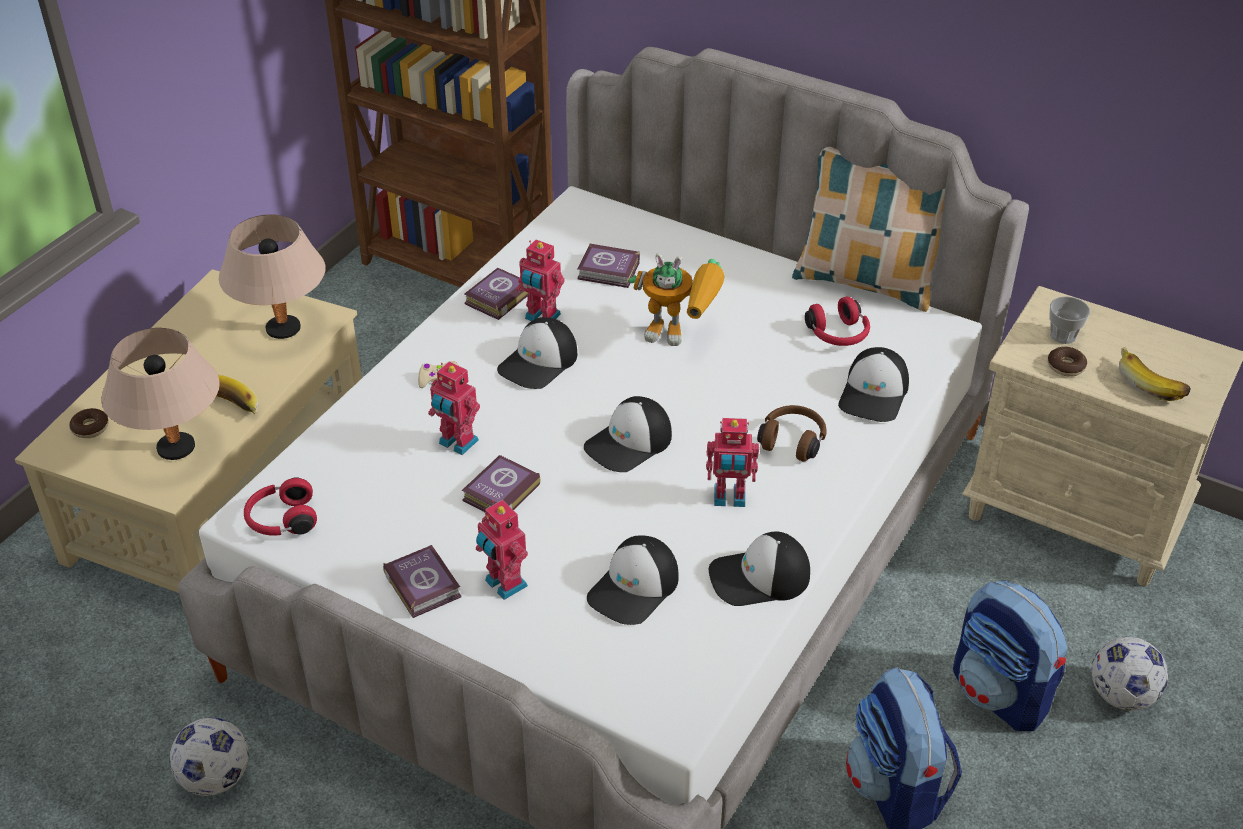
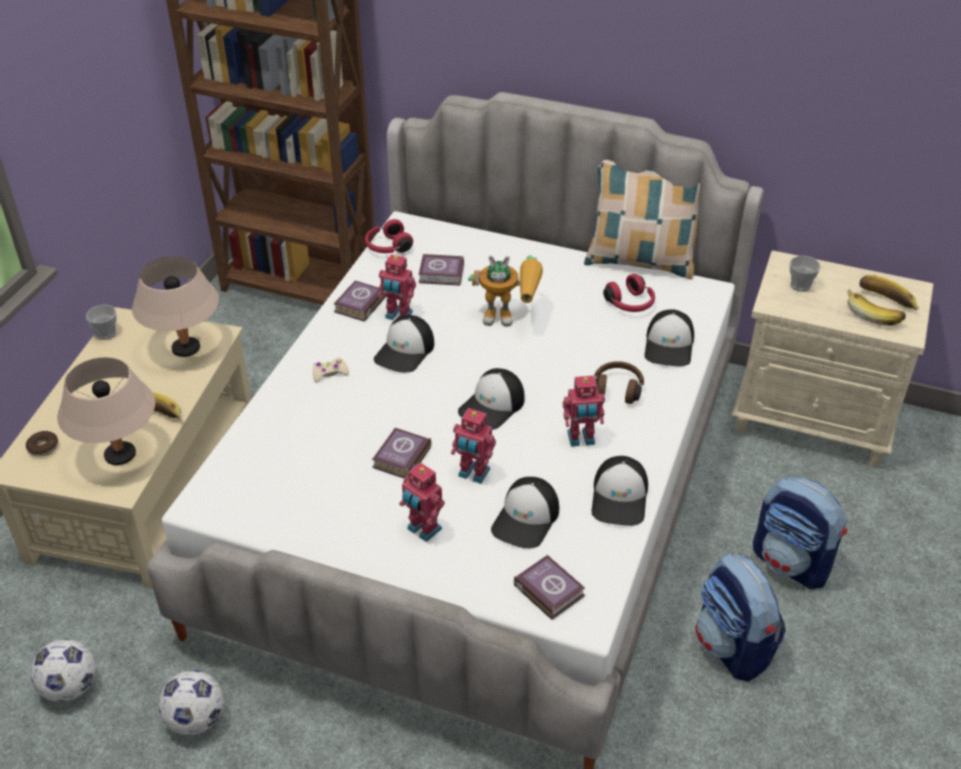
camera: 10 degrees left, 0 degrees up
red headphones [244,477,317,536] -> red headphones moved to [365,219,413,253]
book [383,545,461,618] -> book moved to [514,555,585,620]
toy robot [428,362,480,455] -> toy robot moved to [451,408,496,484]
cap [709,532,810,606] -> cap turned 60 degrees counterclockwise [592,456,648,526]
donut [1048,347,1087,377] -> none
football [1091,636,1168,711] -> football moved to [31,639,96,702]
none -> cup [86,305,117,340]
none -> banana [859,275,920,310]

